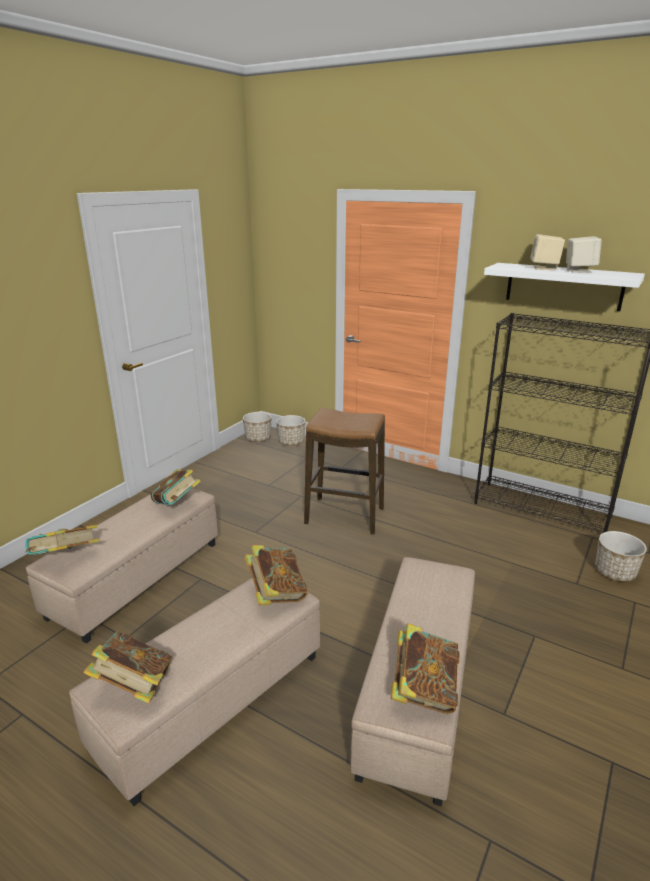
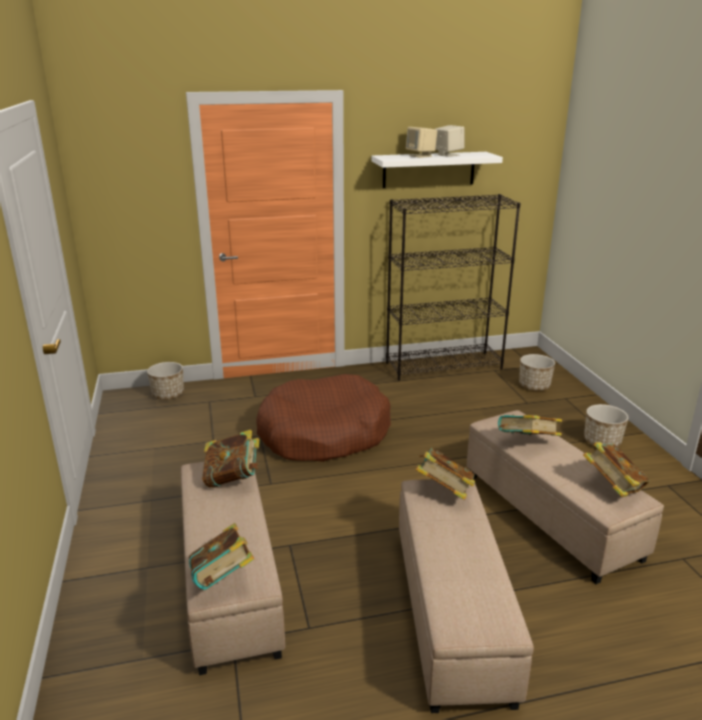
camera: 45 degrees left, 0 degrees up
book [83,631,173,704] -> book moved to [498,415,562,436]
planter [243,412,271,442] -> planter moved to [584,404,629,447]
stool [304,408,385,535] -> brown dog bed [256,374,391,462]

